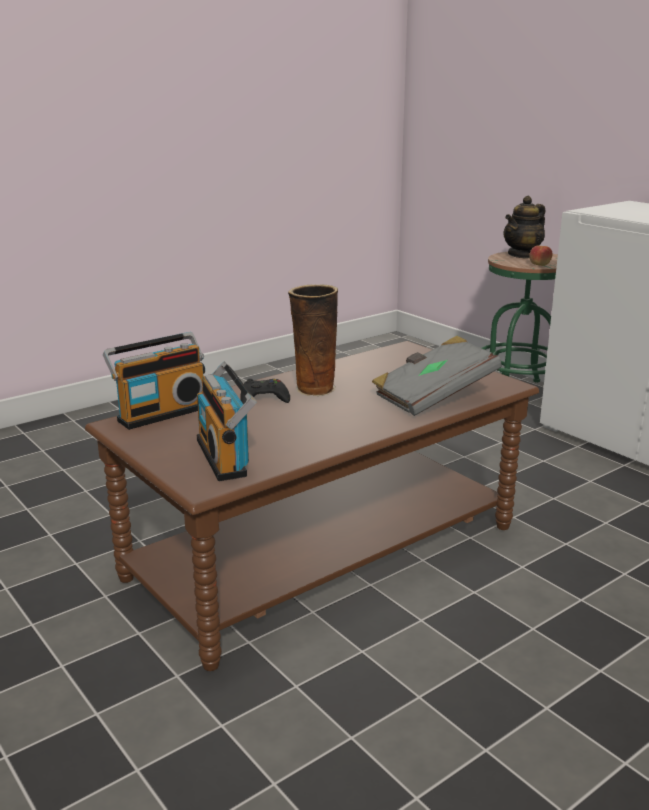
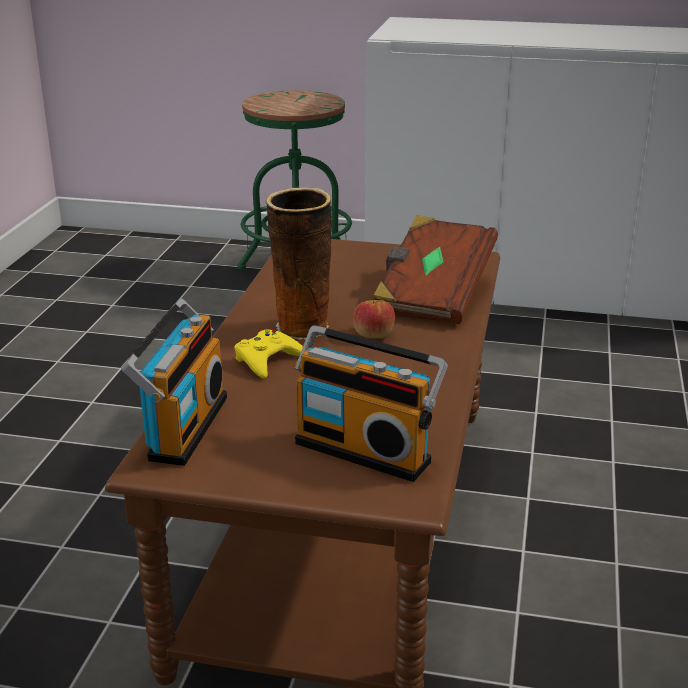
camera: 40 degrees left, 5 degrees up
black game controller [240,379,290,404] -> yellow game controller [234,329,303,379]
grey book [372,336,502,416] -> brown book [372,215,498,324]
teapot [504,196,545,259] -> none
apple [529,246,553,266] -> apple moved to [353,300,395,338]

